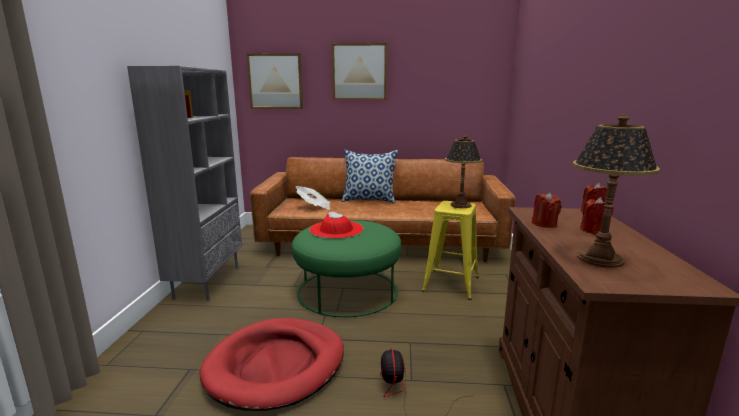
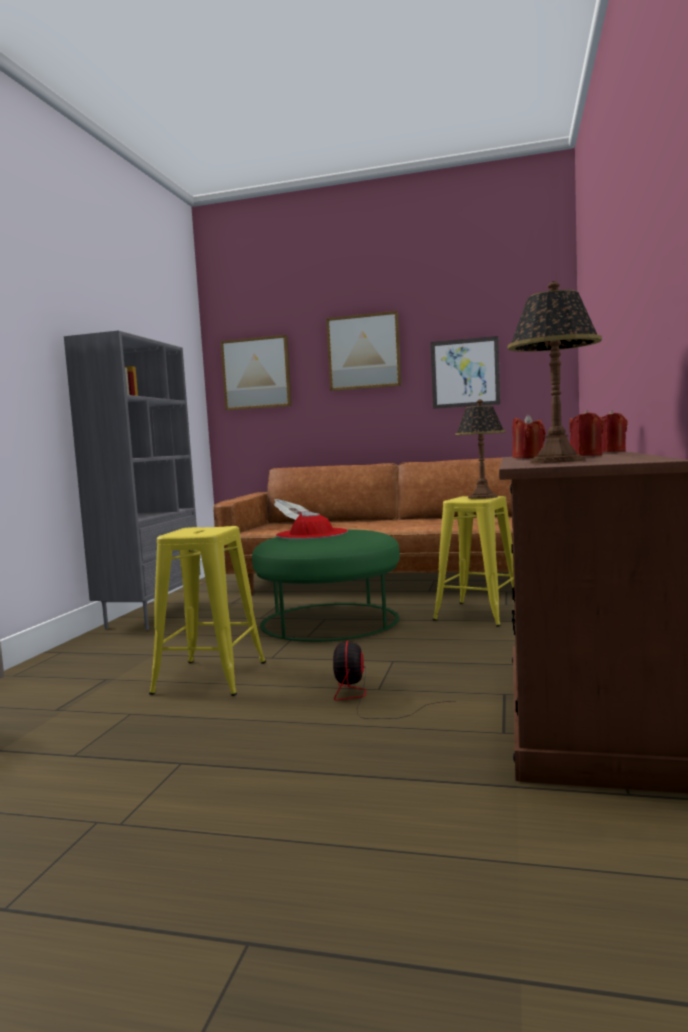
camera: 10 degrees right, 10 degrees down
red dog bed [199,318,344,411] -> yellow stool [149,526,266,696]
pillow [342,149,398,203] -> none
none -> picture [430,336,500,409]

